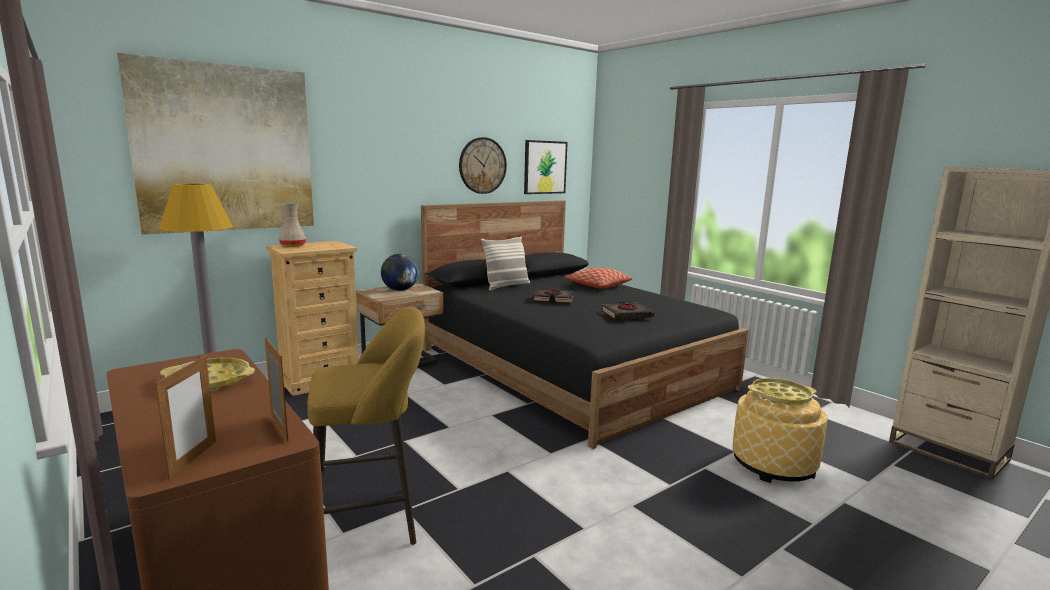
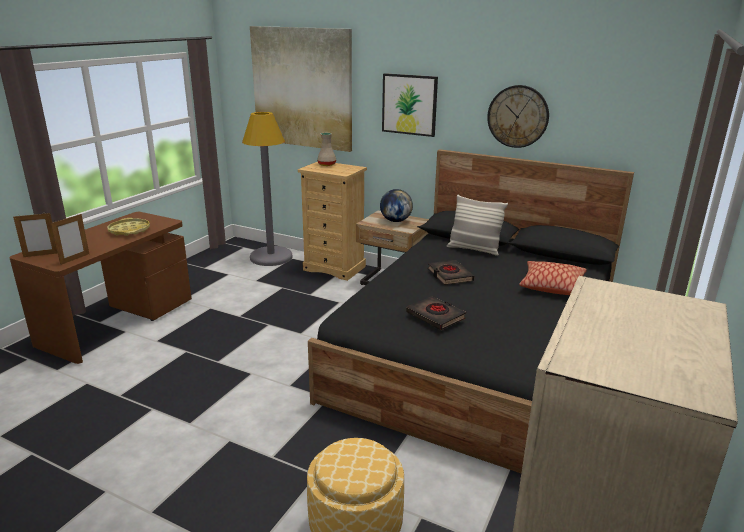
camera: 65 degrees right, 10 degrees up
yellow stool [307,307,425,545] -> none
picture [524,140,568,194] -> picture moved to [382,73,438,137]
yellow tray [748,378,817,405] -> none

